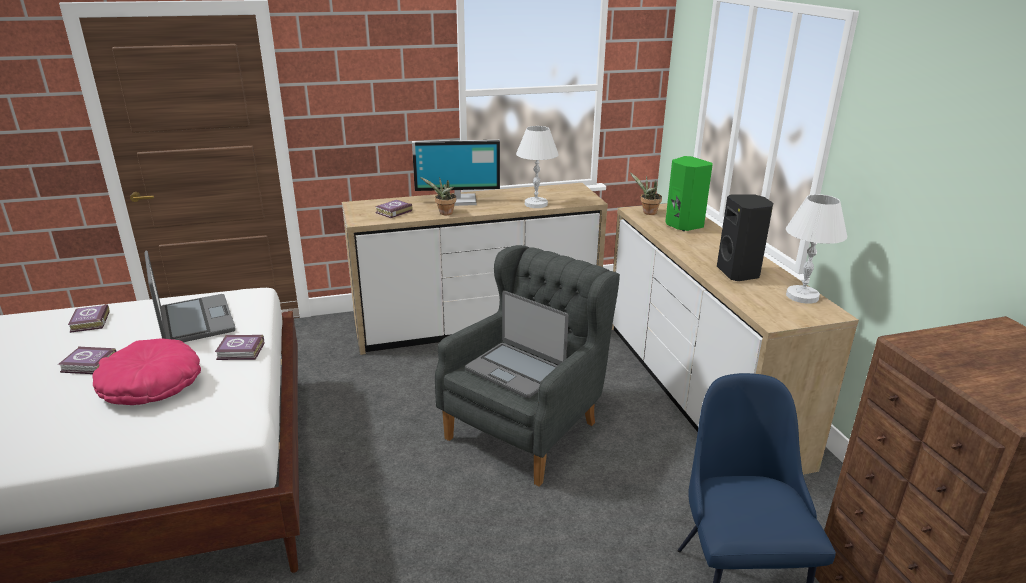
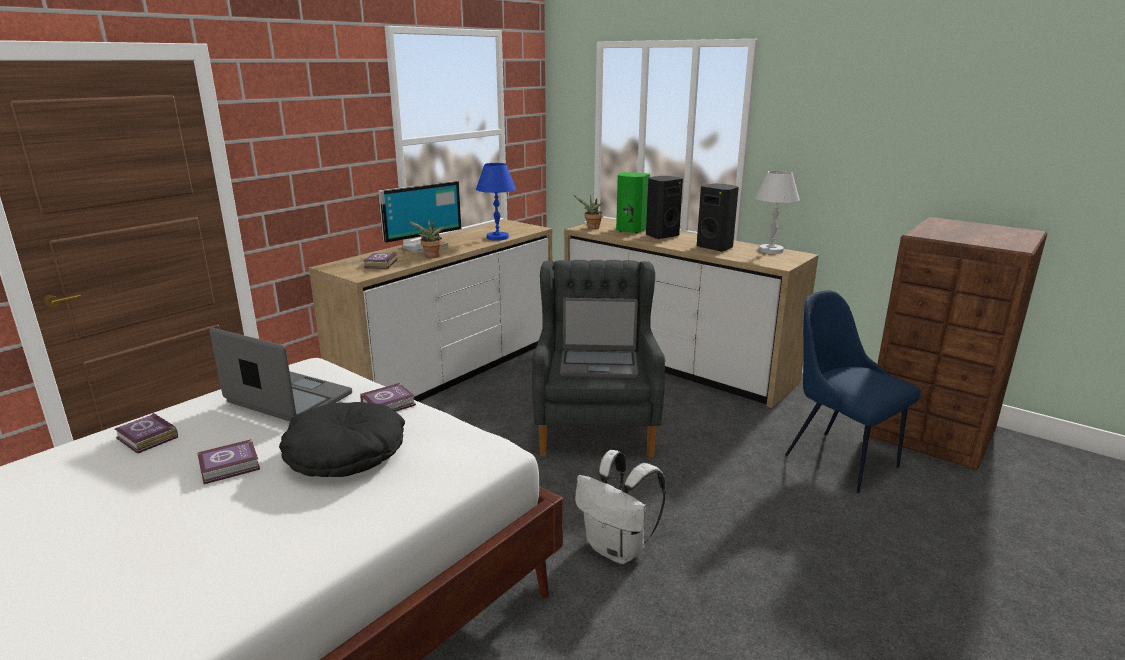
camera: 35 degrees left, 5 degrees down
pink pillow [92,338,201,405] -> black pillow [279,402,405,477]
white table lamp [516,126,559,208] -> blue table lamp [476,163,516,241]
none -> white backpack [575,450,666,564]
none -> black speaker [646,176,683,239]

